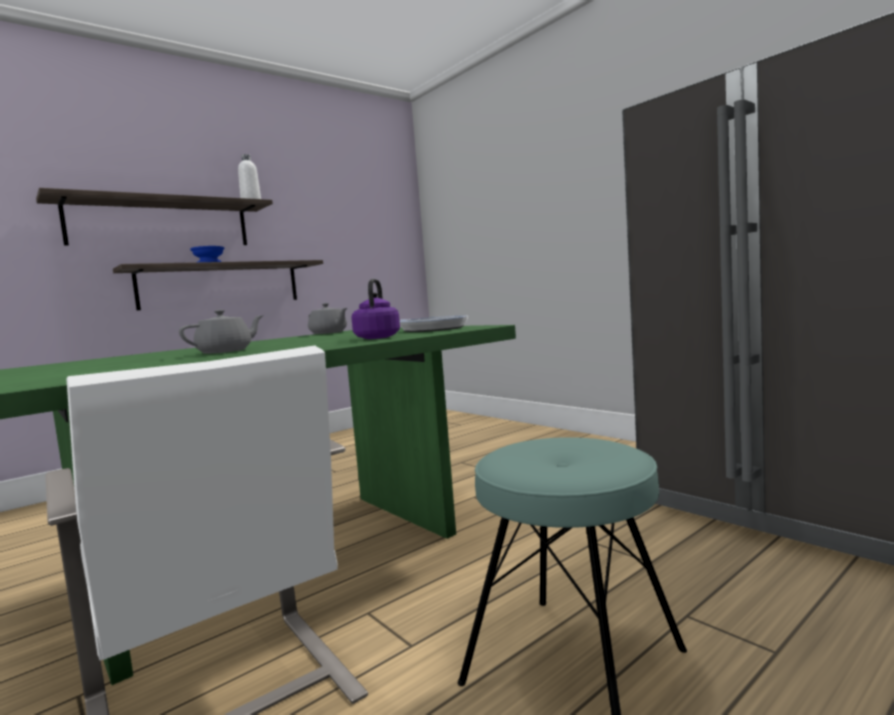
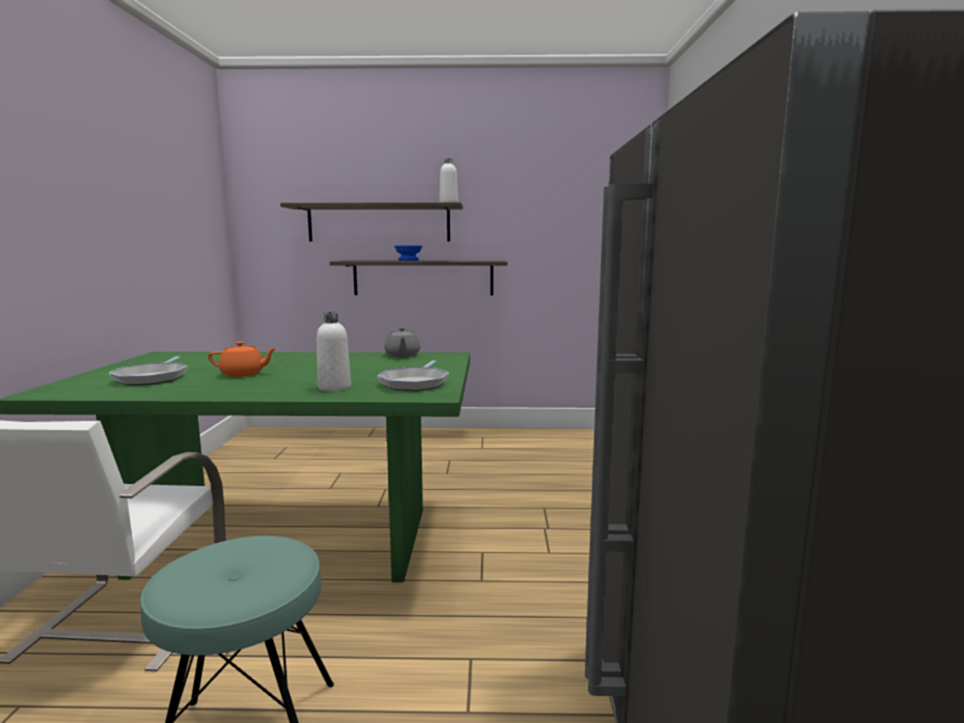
camera: 40 degrees right, 5 degrees up
grey teapot [179,310,264,354] -> orange teapot [208,341,277,377]
purple kettle [351,279,400,339] -> white bottle [317,312,351,391]
none -> frying pan [109,356,187,386]

